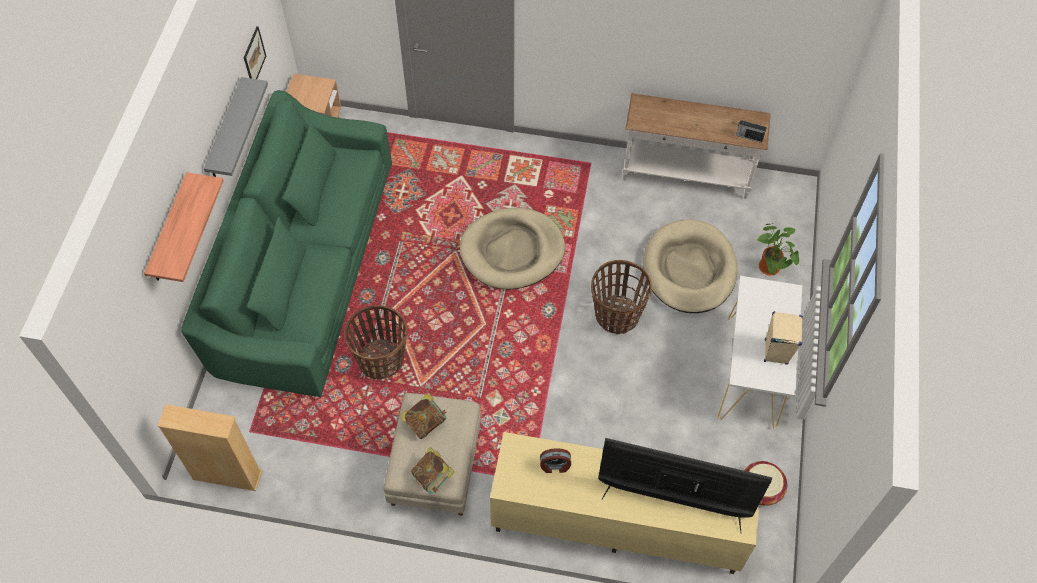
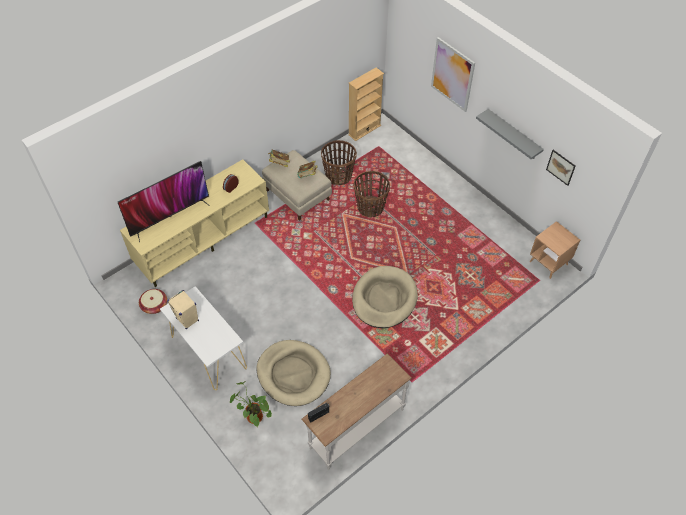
camera: 130 degrees right, 5 degrees down
shelf [144,172,224,282] -> picture [431,37,475,112]
green sofa [181,90,392,397] -> none
basket [591,260,652,334] -> basket moved to [321,140,357,185]

